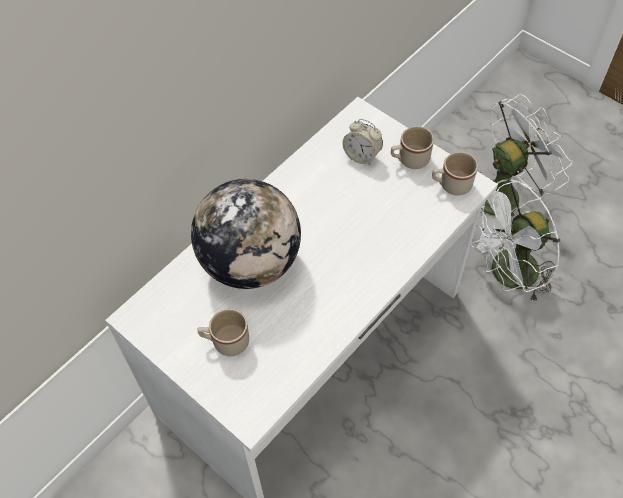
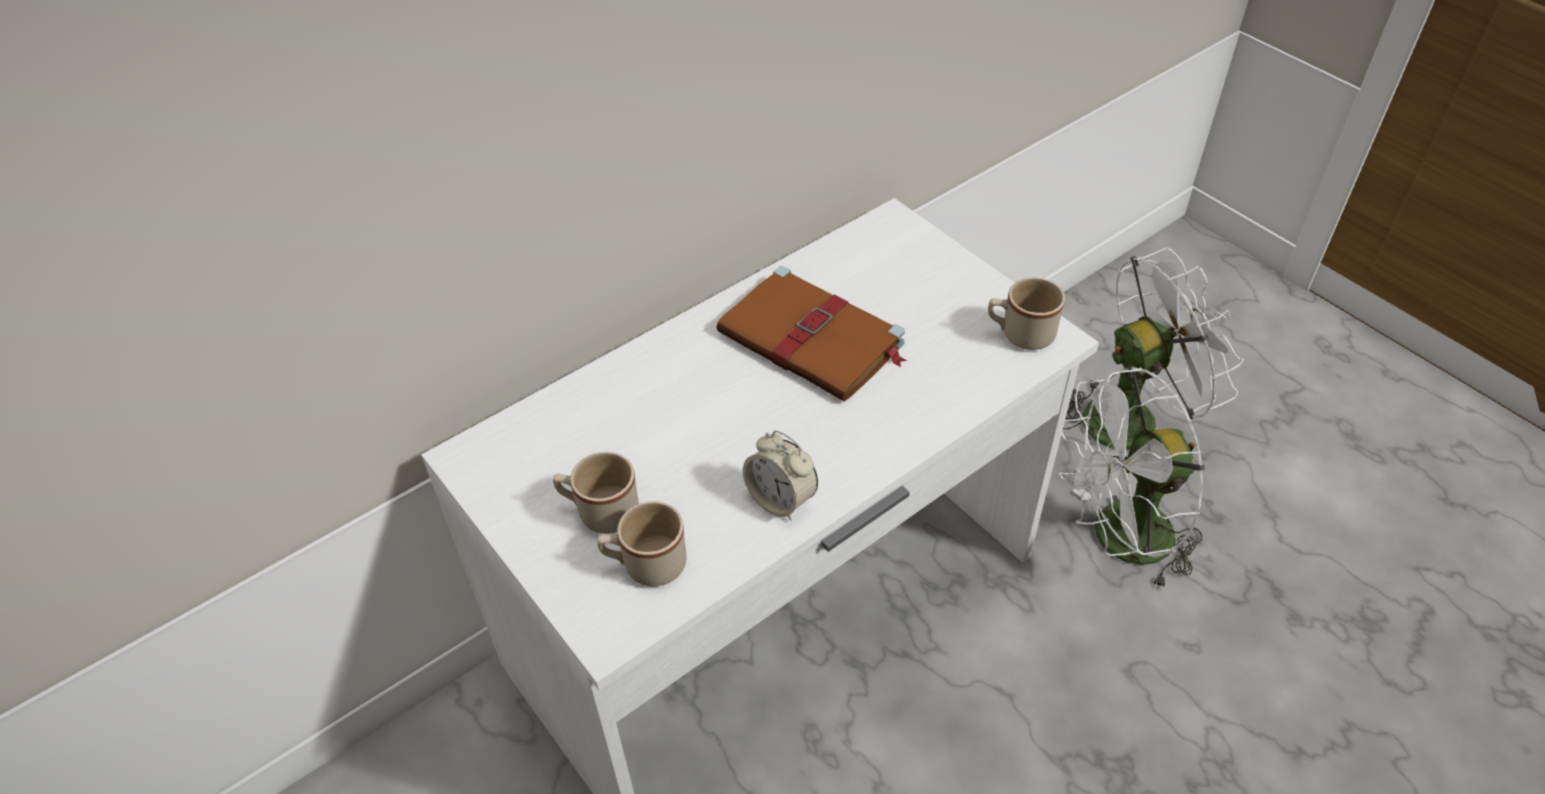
camera: 10 degrees right, 10 degrees down
globe [191,179,301,289] -> none
alarm clock [342,119,383,165] -> alarm clock moved to [743,430,818,521]
beige mug [391,126,434,169] -> beige mug moved to [597,501,687,586]
none -> brown book [716,266,907,401]

